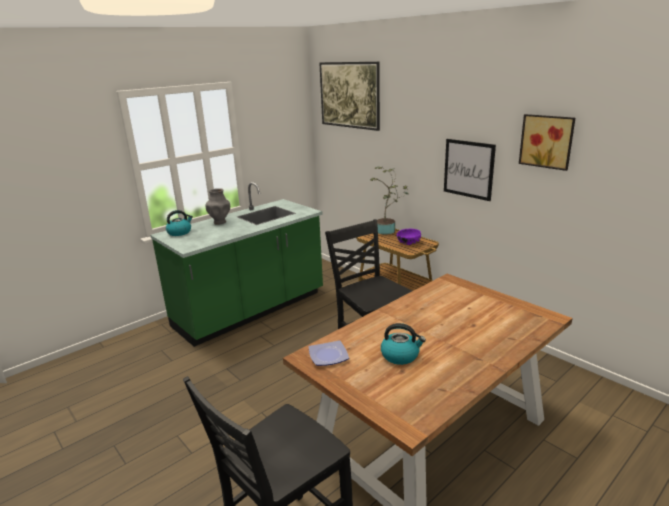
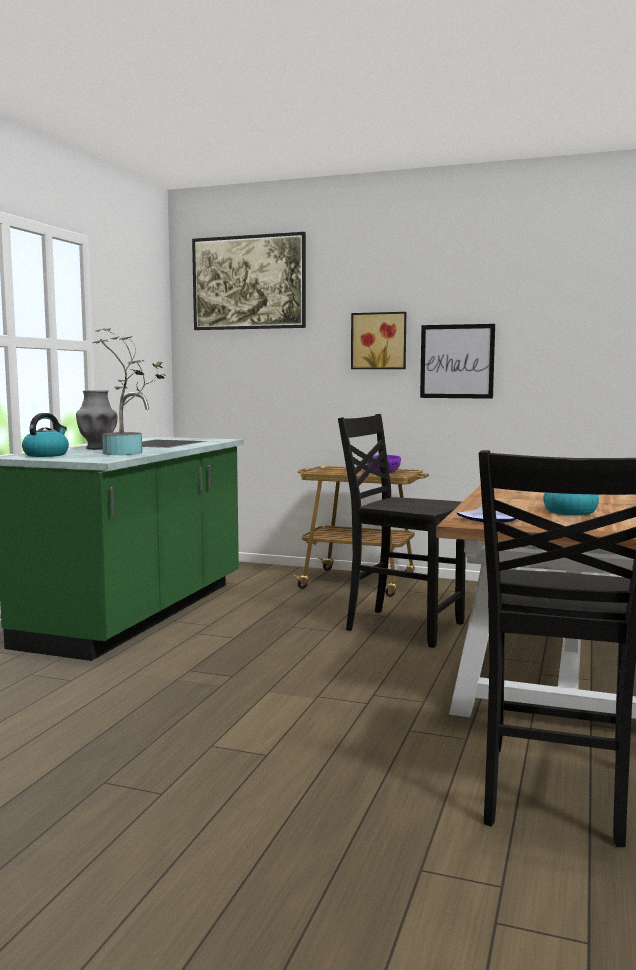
camera: 30 degrees left, 15 degrees down
potted plant [370,167,409,235] -> potted plant moved to [92,328,166,455]
picture [519,114,575,171] -> picture moved to [351,312,406,369]

